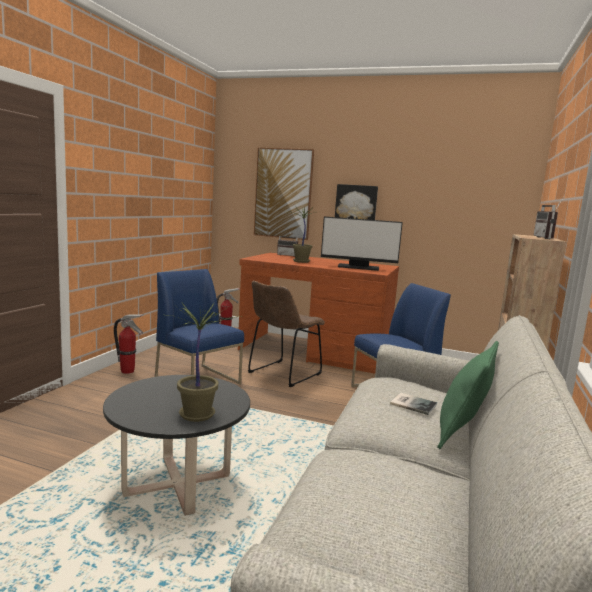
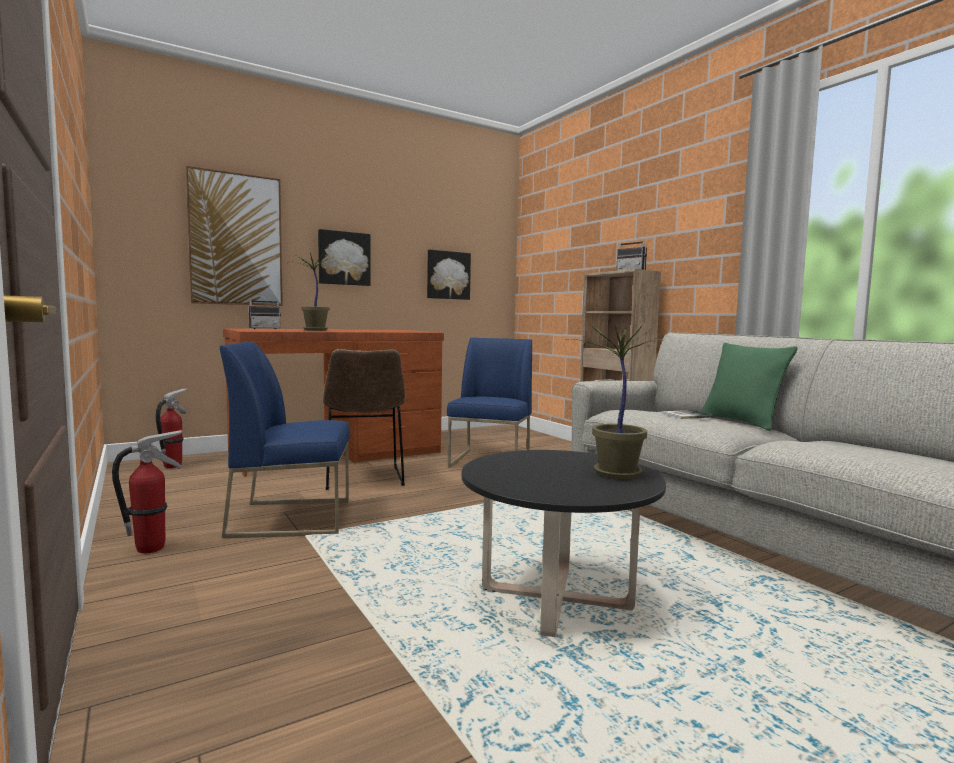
camera: 50 degrees left, 5 degrees down
monitor [321,216,403,271] -> none
none -> picture [427,250,471,300]

